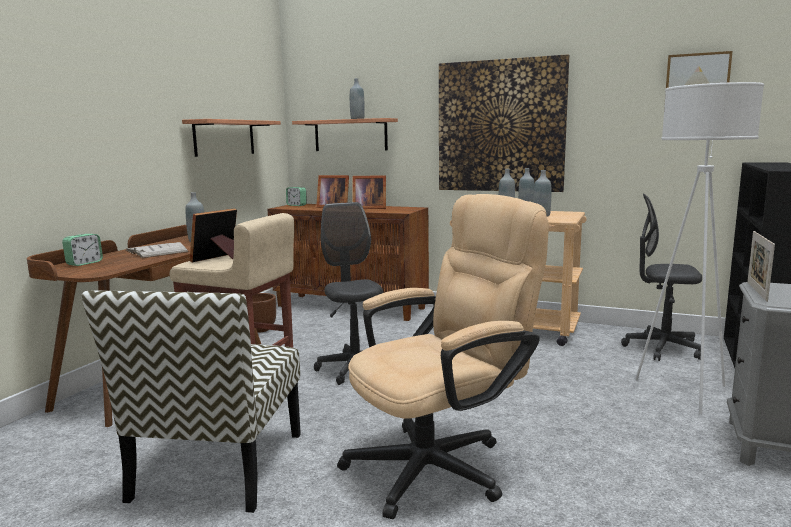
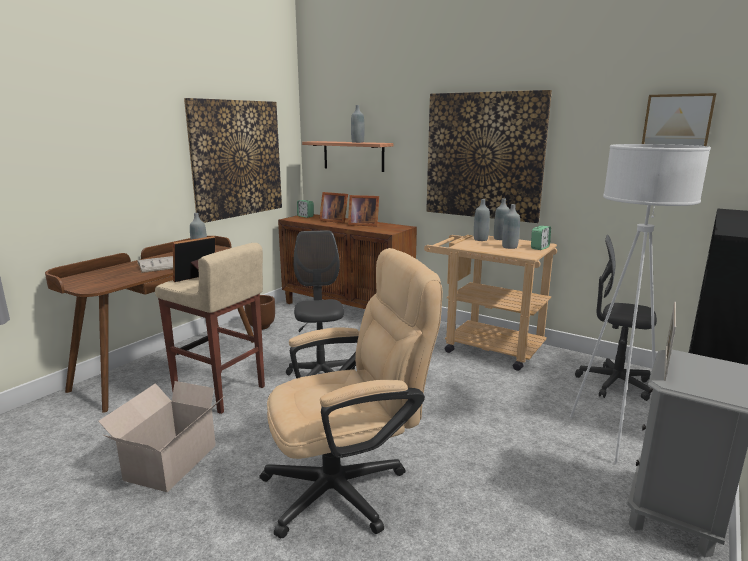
camera: 10 degrees right, 5 degrees up
alarm clock [62,234,103,266] -> alarm clock moved to [531,226,551,250]
chair [81,290,301,513] -> cardboard box [98,381,223,492]
shelf [182,119,281,157] -> picture [184,98,282,223]

